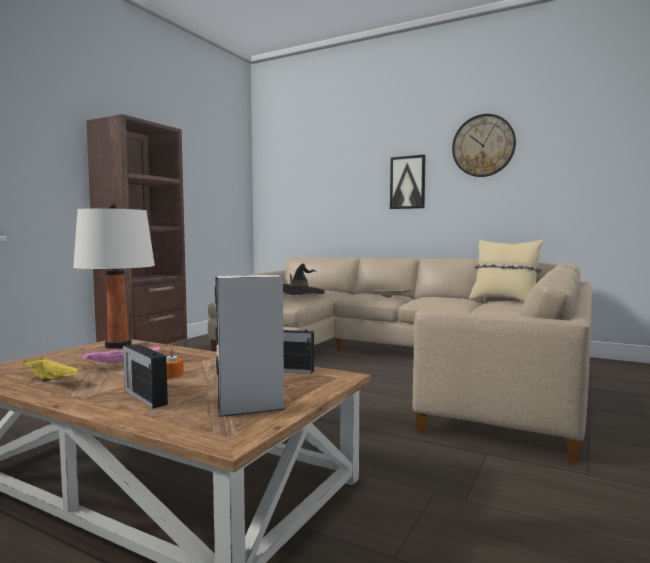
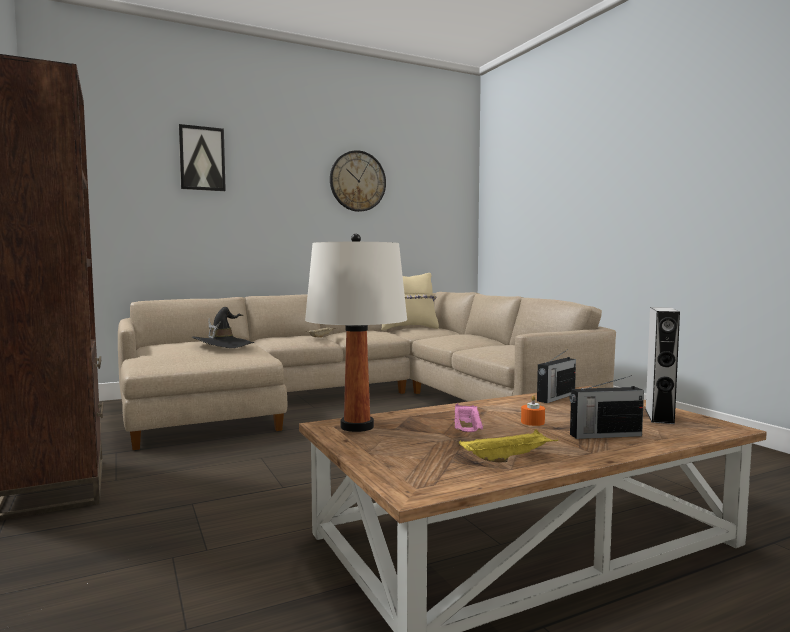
camera: 55 degrees left, 0 degrees up
picture [390,155,426,209] -> picture moved to [179,124,226,191]

